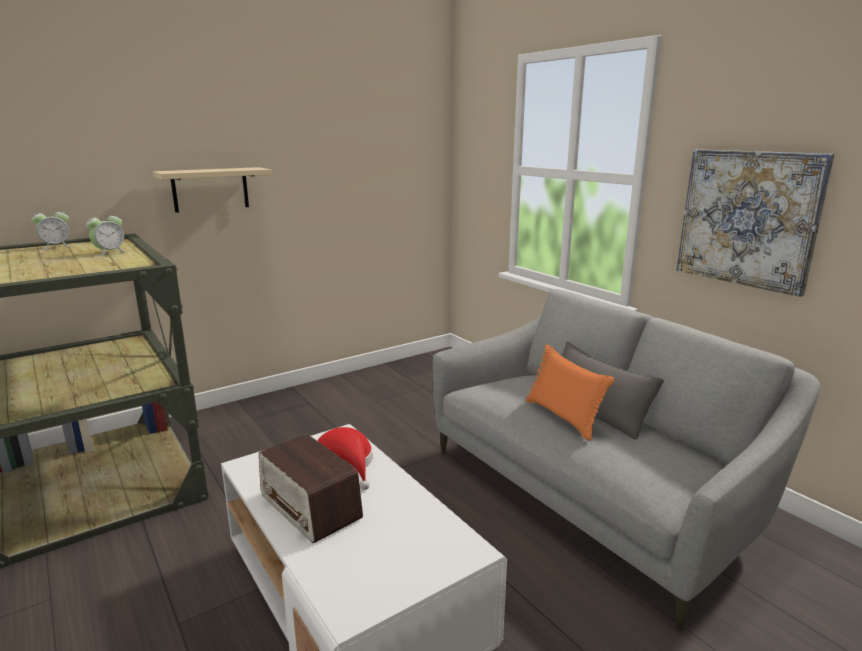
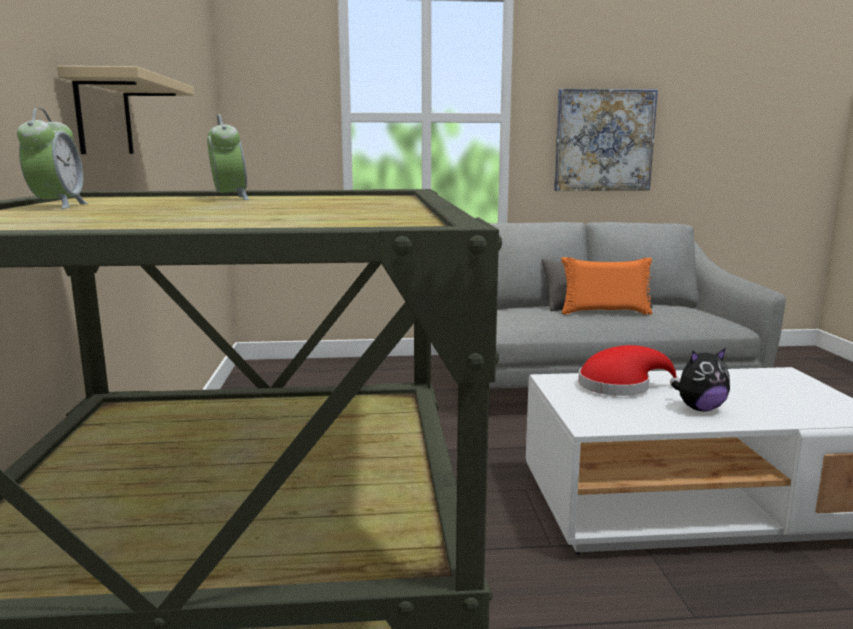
camera: 60 degrees left, 5 degrees down
radio [259,434,363,543] -> plush toy [672,348,730,411]

